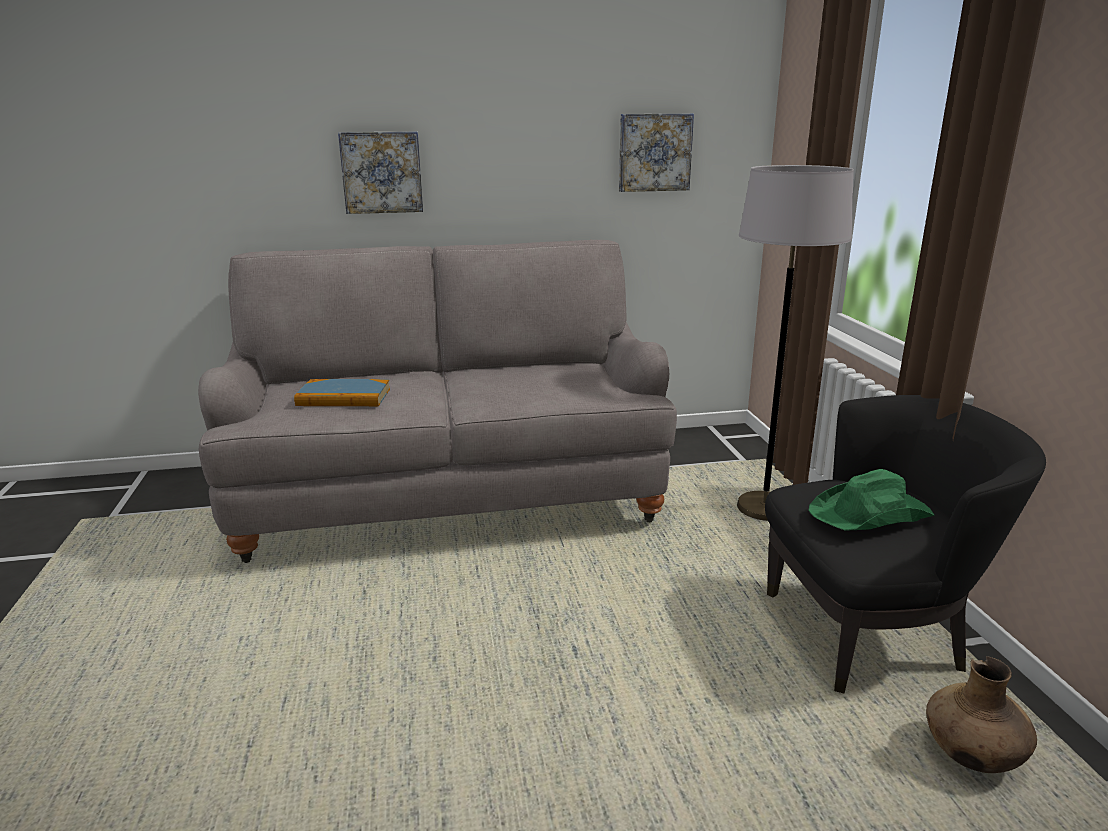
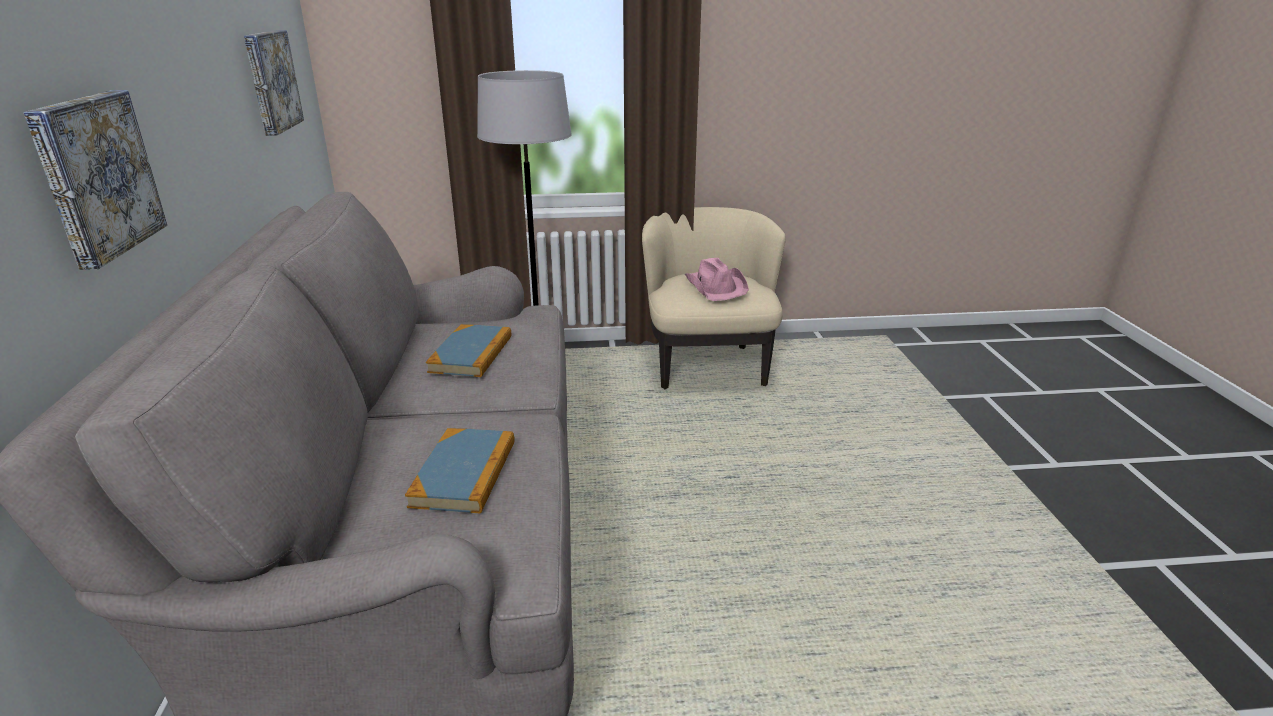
camera: 85 degrees left, 5 degrees up
black armchair [765,395,1046,693] -> beige armchair [642,207,786,389]
green hat [808,469,935,531] -> pink hat [685,258,749,301]
brown vase [926,656,1037,773] -> none
none -> book [426,324,511,377]

